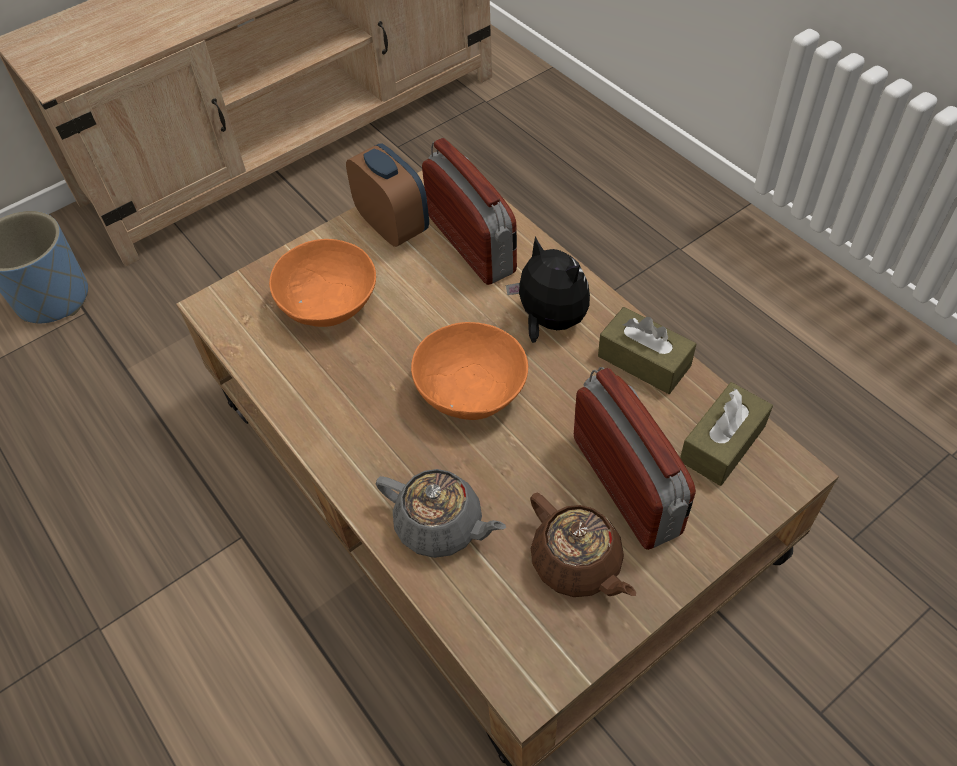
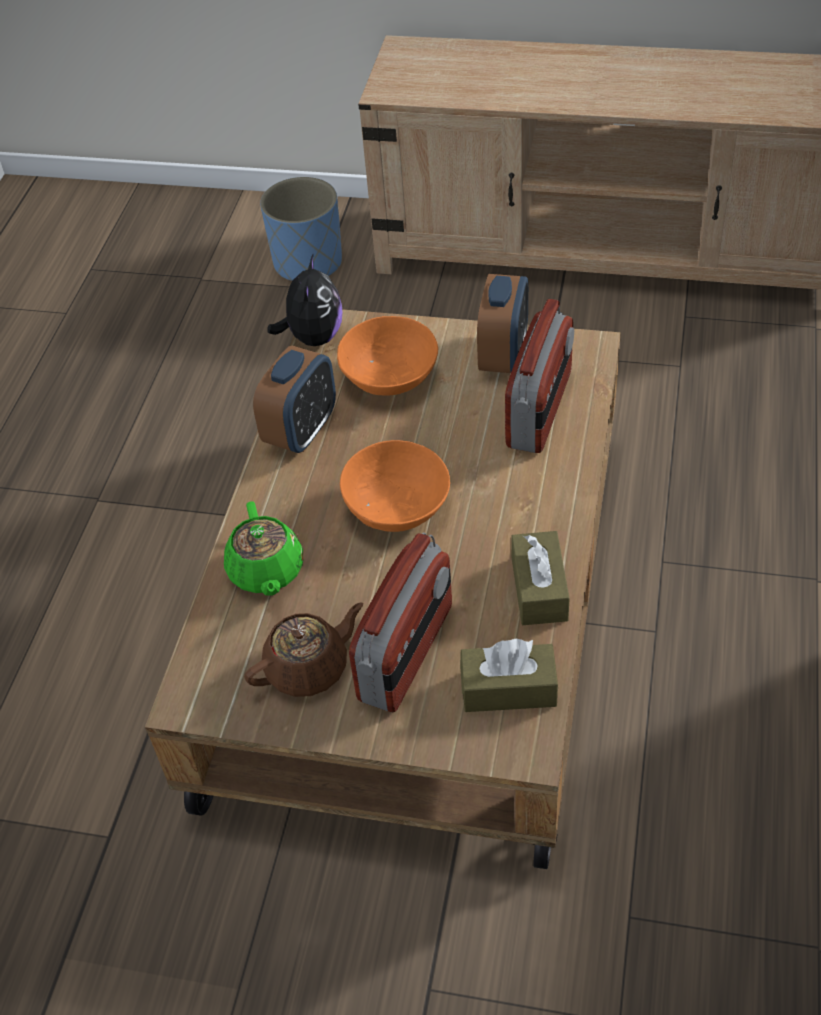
camera: 50 degrees right, 5 degrees down
grey teapot [376,469,506,558] -> green teapot [224,502,303,595]
plush toy [506,236,590,343] -> plush toy moved to [267,254,342,346]
brown teapot [530,493,636,597] -> brown teapot turned 135 degrees counterclockwise [244,602,363,697]
none -> alarm clock [253,346,336,453]

